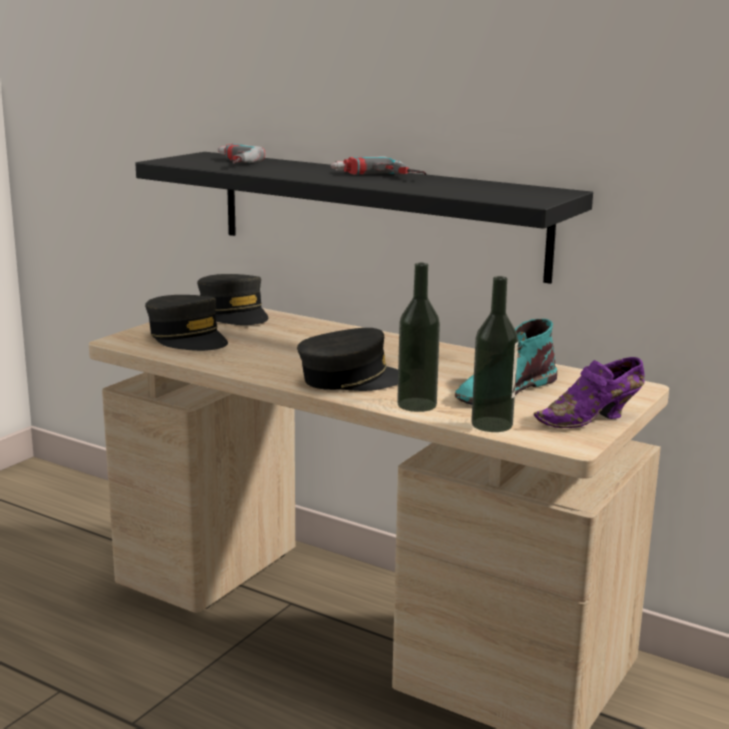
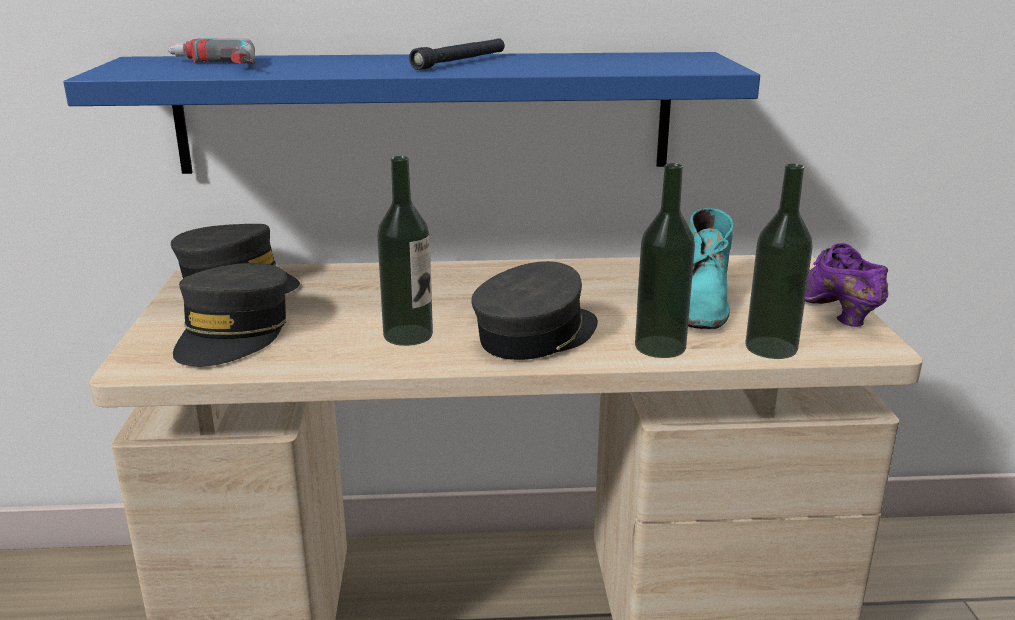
camera: 35 degrees left, 5 degrees up
black shelf [135,152,593,284] -> blue shelf [64,52,760,174]
grey cap [145,295,228,351] -> grey cap turned 90 degrees clockwise [173,263,288,367]
power drill [331,156,426,175] -> black flashlight [409,38,505,70]
purple shoe [534,357,645,428] -> purple shoe turned 135 degrees clockwise [805,243,888,327]
none -> bottle [377,156,433,346]

